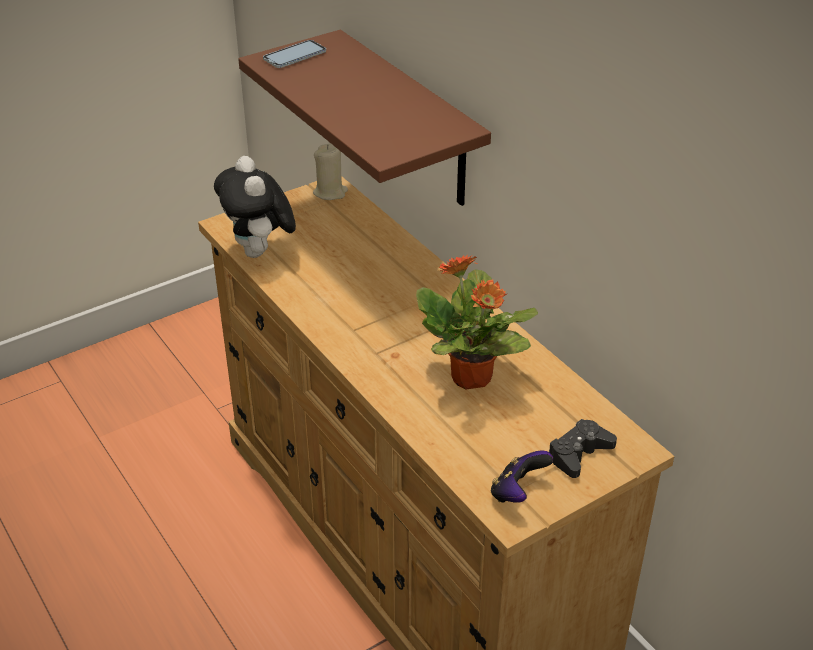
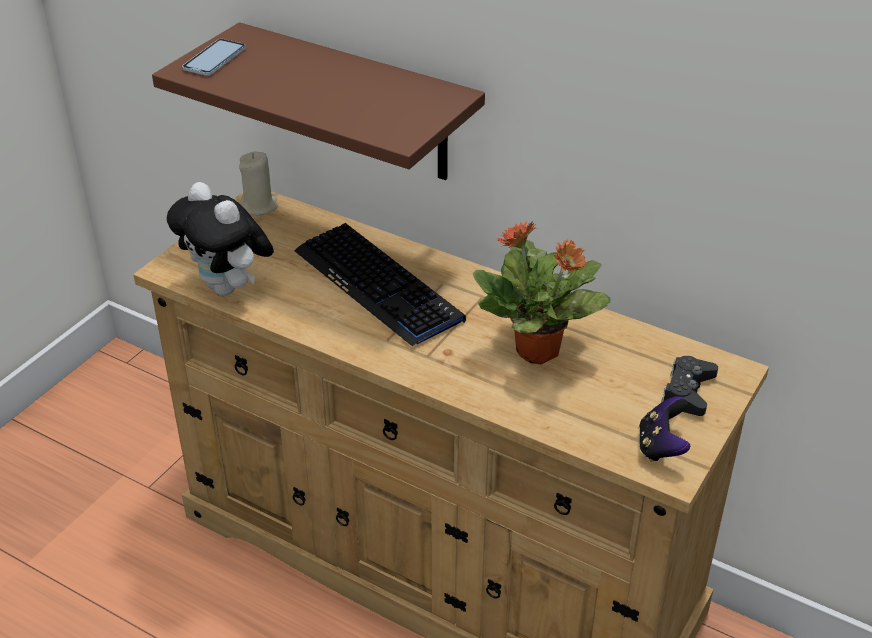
camera: 25 degrees left, 0 degrees up
none -> keyboard [294,223,466,347]

